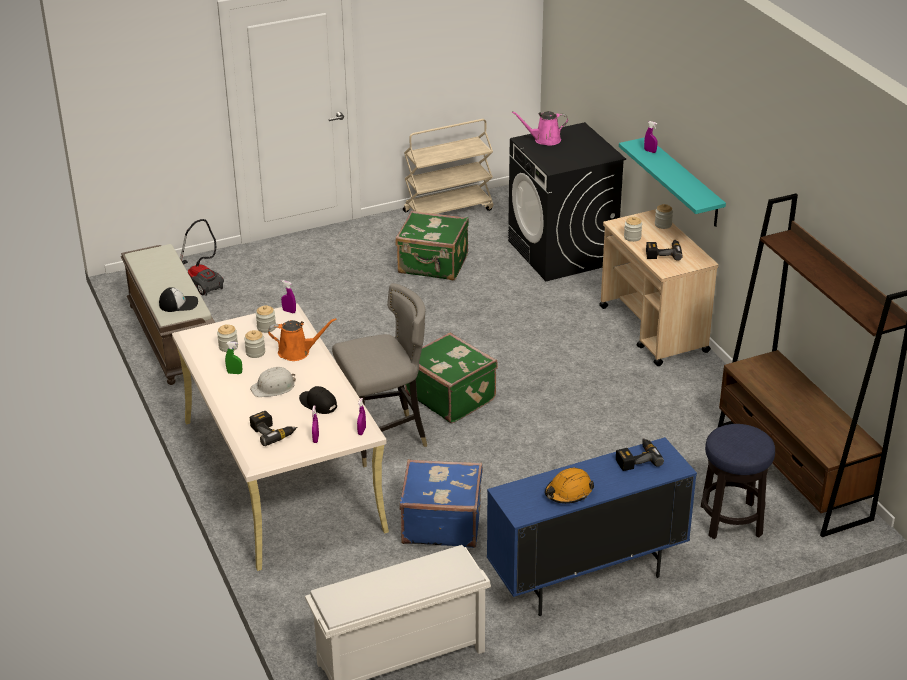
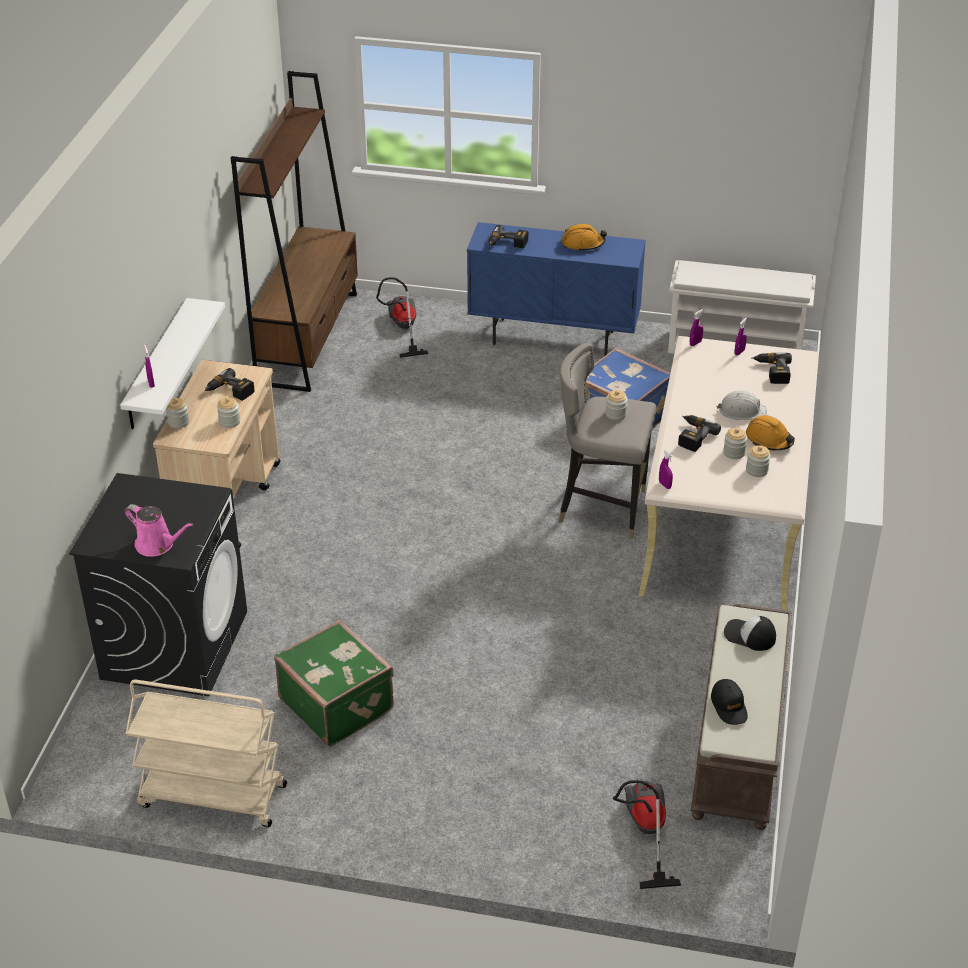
camera: 145 degrees left, 5 degrees up
green spray bottle [225,342,242,374] -> orange hard hat [746,416,795,451]
jar [256,306,276,333] -> jar moved to [605,390,628,420]
orange watering can [268,318,336,361] -> power drill [678,415,721,452]
black cap [299,386,337,414] -> black cap moved to [711,679,748,725]
green suitcase [405,332,498,423] -> none
turquoise shelf [619,137,726,227] -> white shelf [120,298,225,429]
stool [701,424,775,539] -> vacuum cleaner [376,277,429,358]

